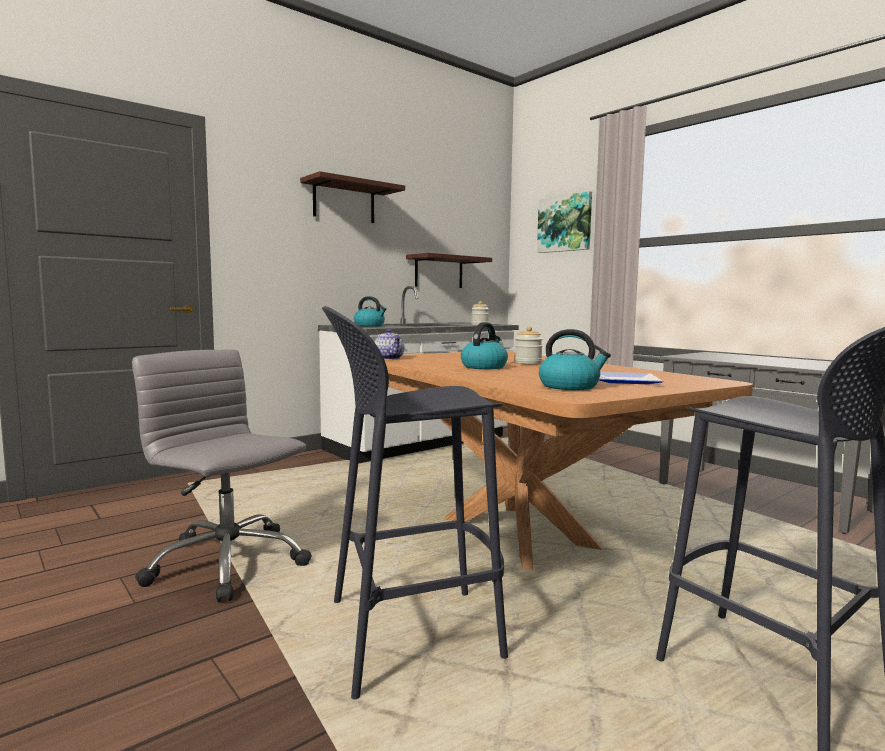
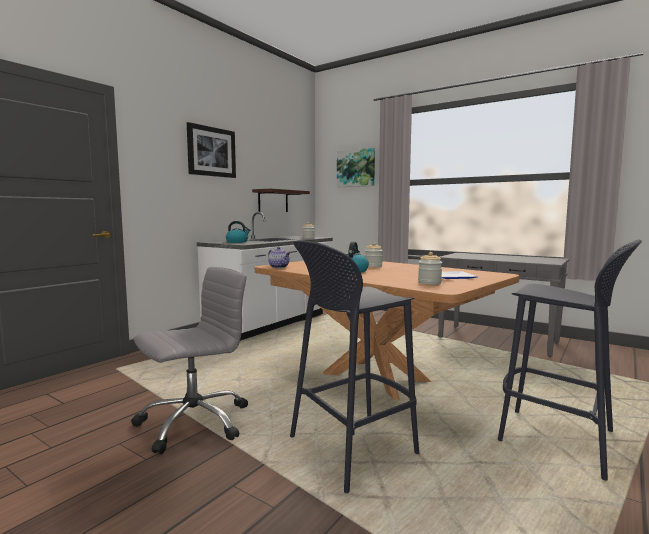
camera: 15 degrees left, 0 degrees up
grey office chair [132,349,312,602] -> grey office chair turned 120 degrees clockwise [131,267,248,454]
shelf [300,171,405,223] -> picture [187,122,236,178]
kettle [539,329,611,390] -> jar [418,252,442,285]

